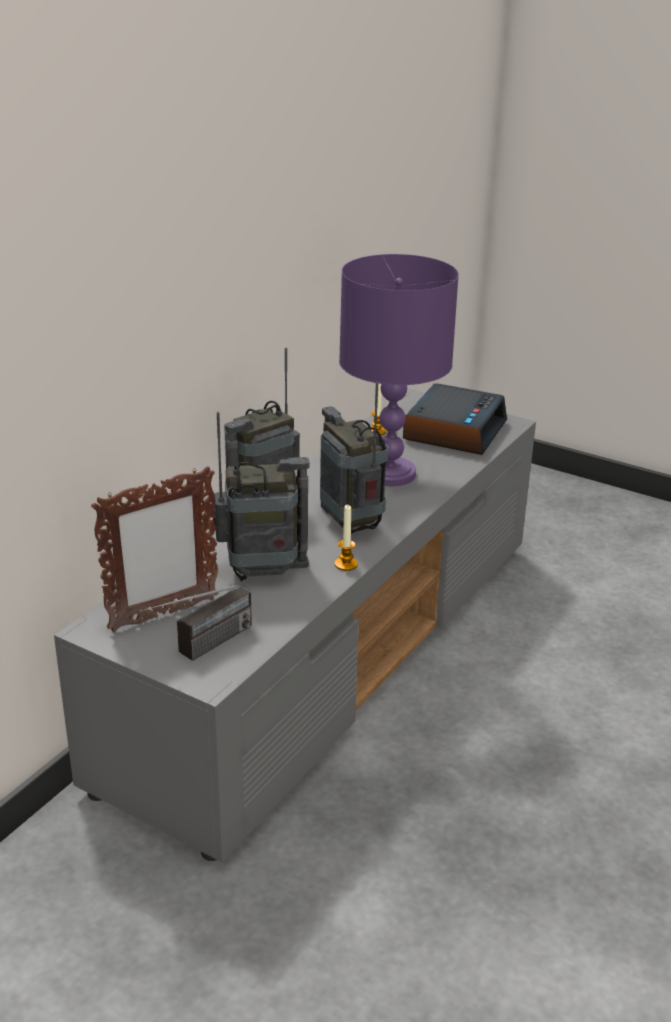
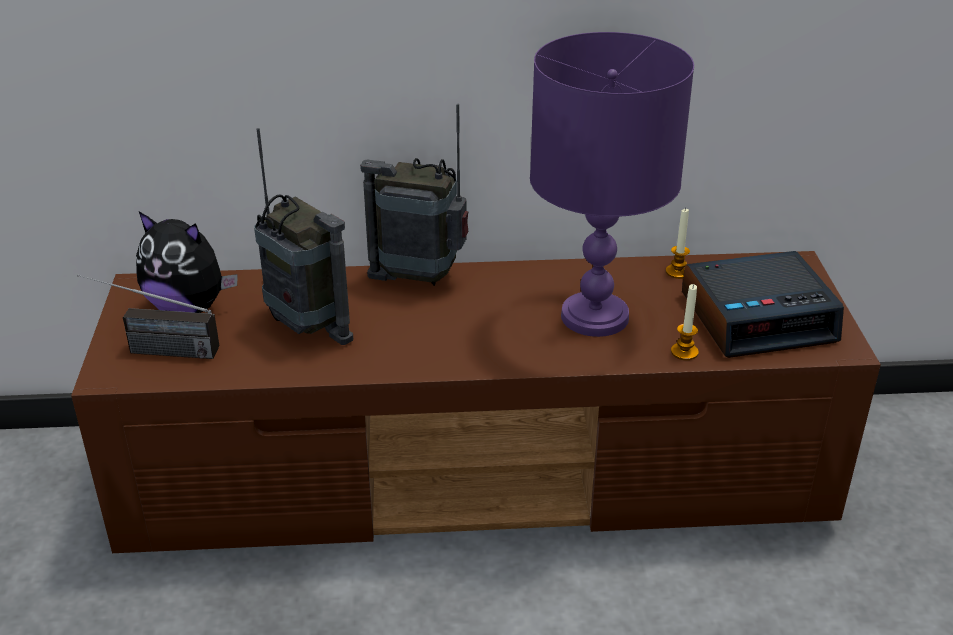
camera: 55 degrees right, 5 degrees up
grey tv stand [54,389,536,862] -> brown tv stand [71,251,881,553]
picture frame [91,466,219,632] -> plush toy [136,211,238,313]
radio [320,382,388,534] -> none
candle [335,505,358,571] -> candle moved to [671,284,699,360]

